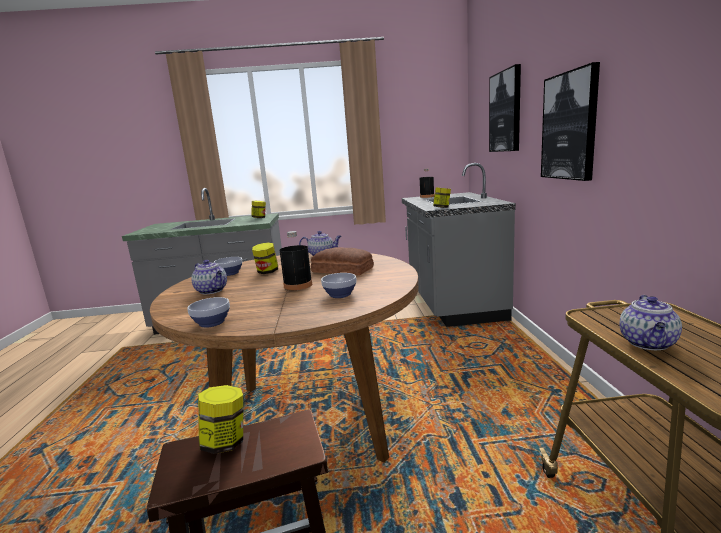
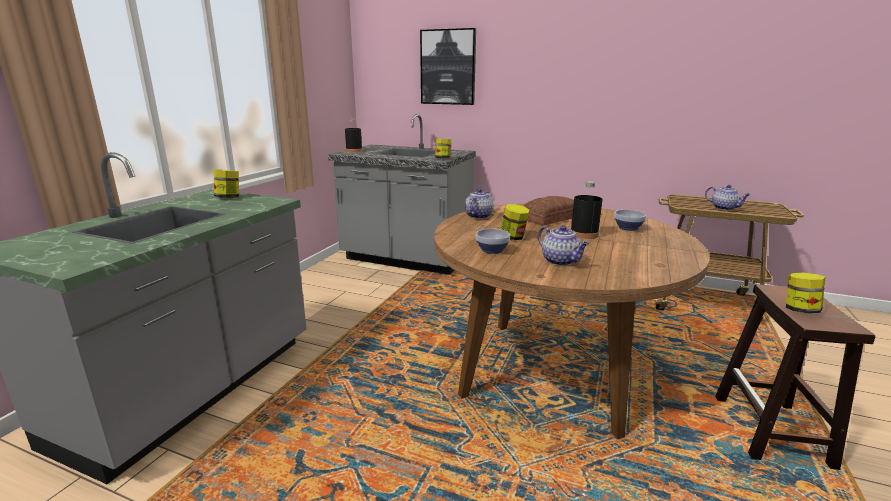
camera: 65 degrees left, 5 degrees up
bowl [188,297,230,328] -> none
teapot [191,260,227,295] -> teapot turned 75 degrees clockwise [538,225,589,266]
picture [541,62,600,181] -> none

